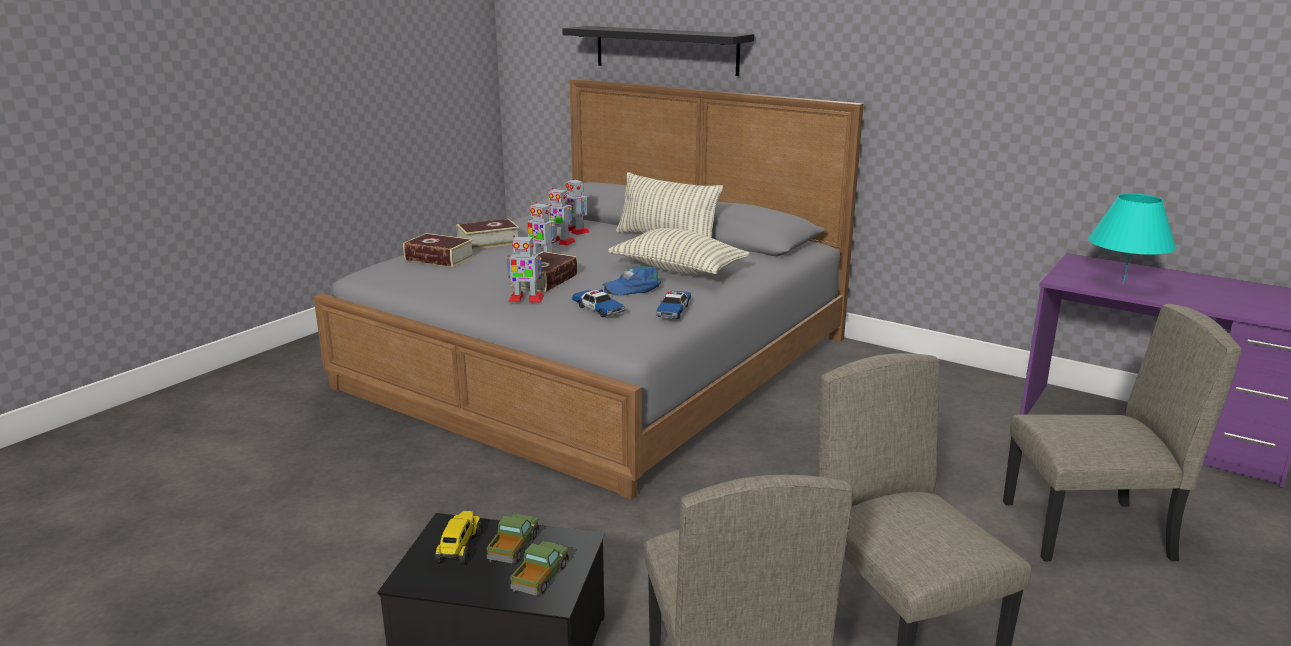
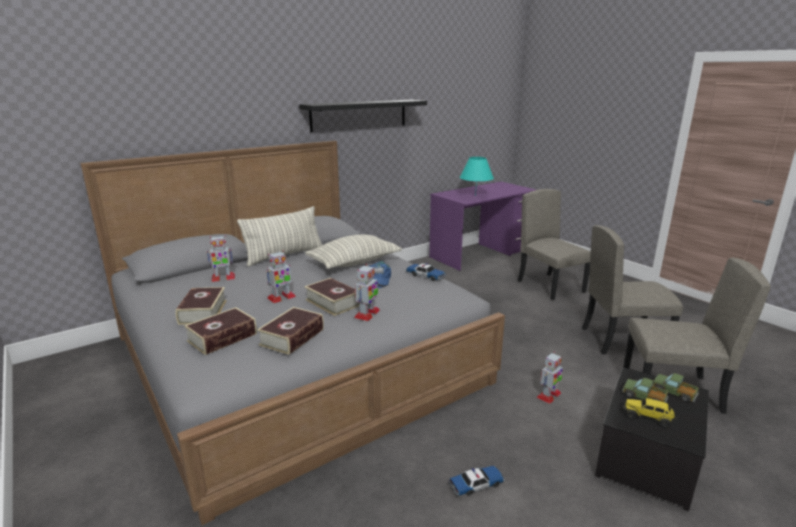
camera: 70 degrees left, 0 degrees up
toy robot [546,188,576,246] -> toy robot moved to [537,352,563,404]
black shelf [562,26,754,76] -> black shelf moved to [299,100,427,132]
toy car [571,289,626,318] -> toy car moved to [448,466,505,496]
beige chair [1003,304,1241,562] -> beige chair turned 45 degrees counterclockwise [518,189,591,300]
none -> book [257,307,324,355]

